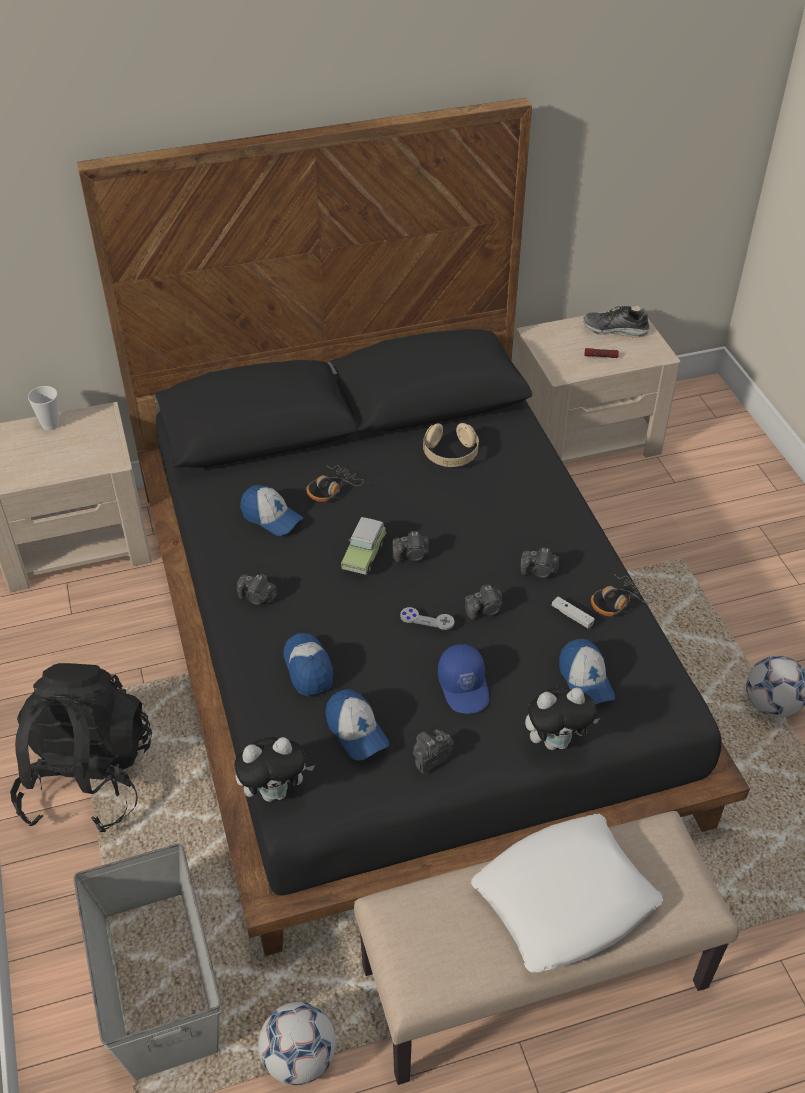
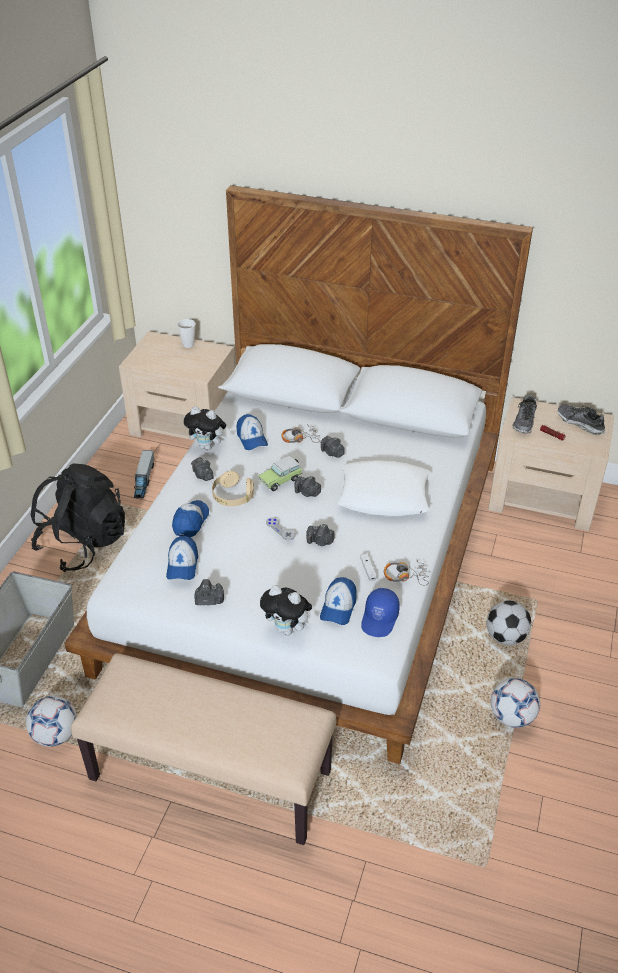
camera: 35 degrees right, 5 degrees down
black bed [77,98,750,956] -> white bed [64,185,533,764]
plush toy [235,737,315,802] -> plush toy moved to [183,406,227,450]
beige headphones [423,423,479,467] -> beige headphones moved to [212,471,254,506]
blue cap [438,644,489,714] -> blue cap moved to [361,588,400,637]
white pillow [471,814,663,973] -> white pillow moved to [338,460,431,516]
camera [521,547,559,578] -> camera moved to [321,436,345,458]
none -> toy truck [134,450,154,498]
none -> football [486,601,531,645]
none -> shoe [513,395,537,434]

